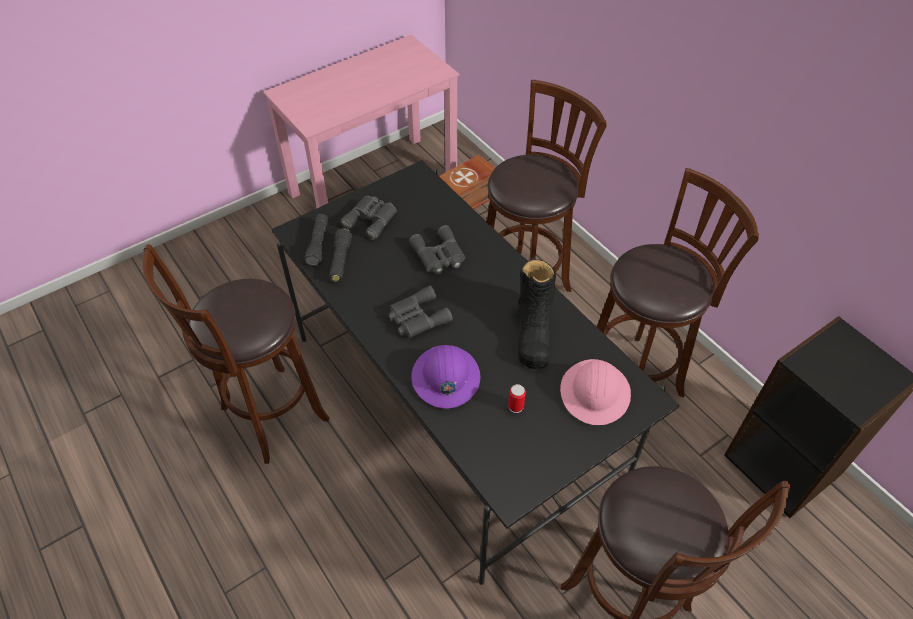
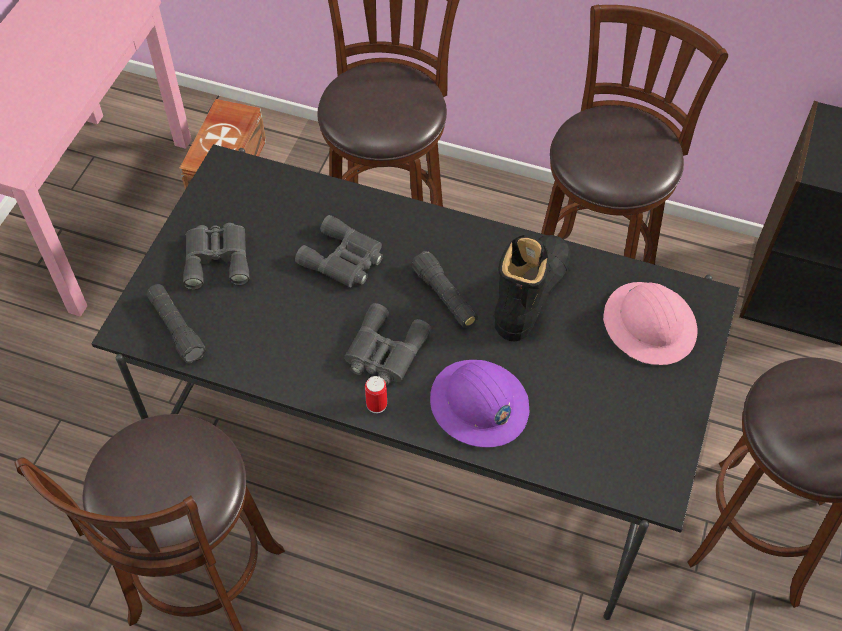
camera: 35 degrees left, 5 degrees up
black flashlight [329,228,352,282] -> black flashlight moved to [411,251,478,328]
can [508,384,526,413] -> can moved to [365,376,387,413]
black boot [518,258,556,369] -> black boot turned 120 degrees counterclockwise [494,235,571,342]

